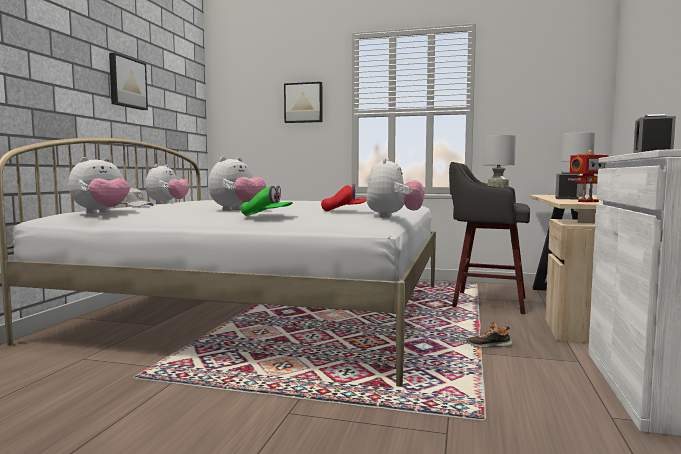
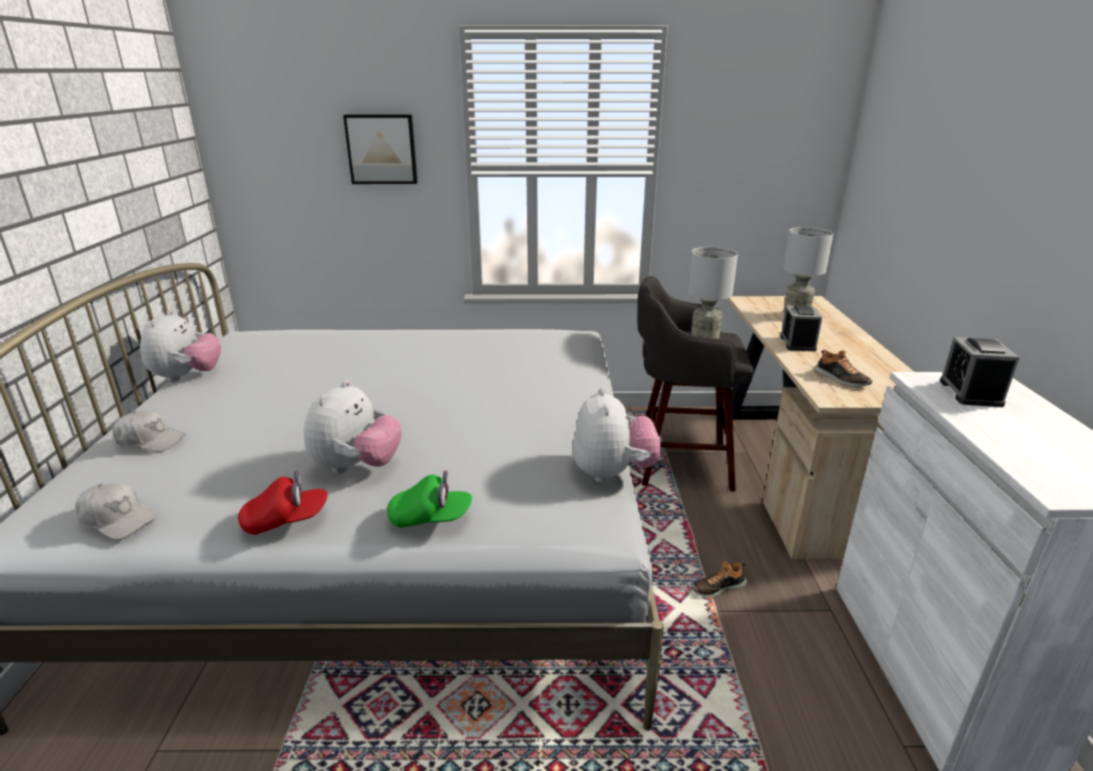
camera: 15 degrees left, 20 degrees up
plush toy [68,157,130,213] -> white cap [75,481,158,540]
picture [109,53,148,110] -> none
red cap [321,184,367,211] -> red cap moved to [238,470,327,535]
toy robot [568,150,609,202] -> shoe [815,349,873,386]

